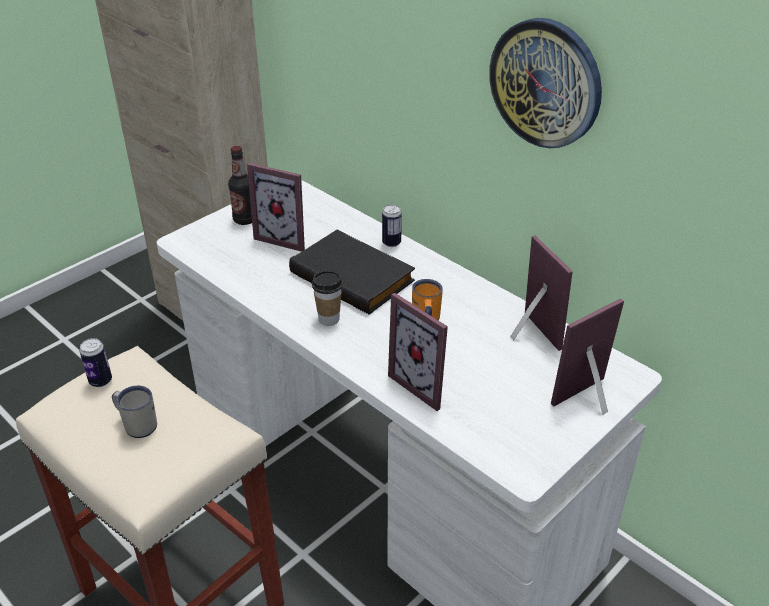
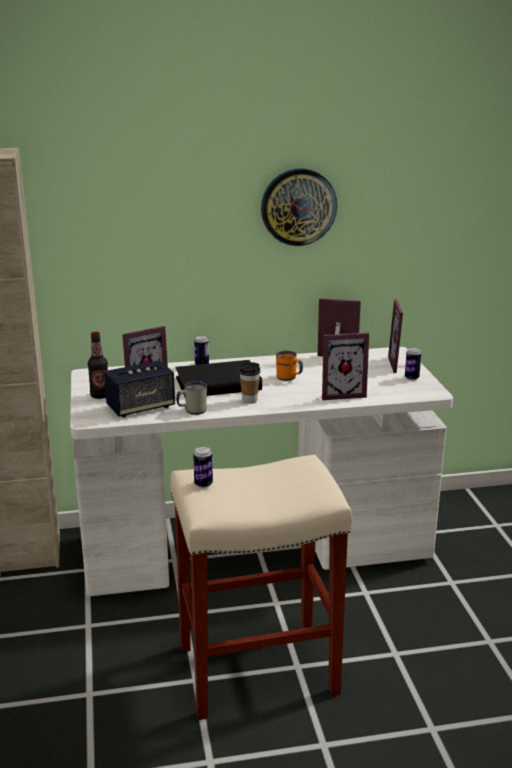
camera: 55 degrees left, 15 degrees down
white mug [112,386,157,438] -> white mug moved to [176,381,207,415]
none -> speaker [104,360,175,417]
none -> can [405,347,421,380]

